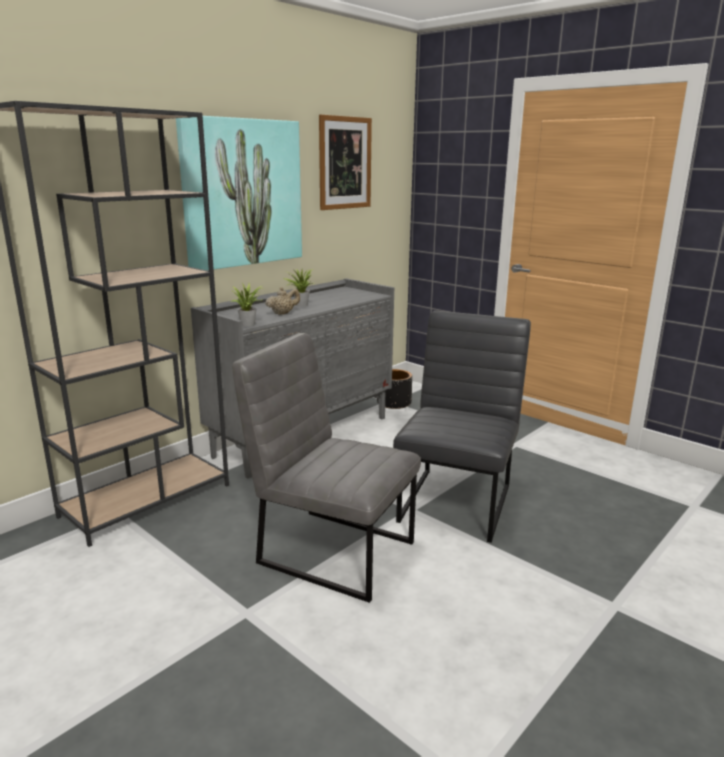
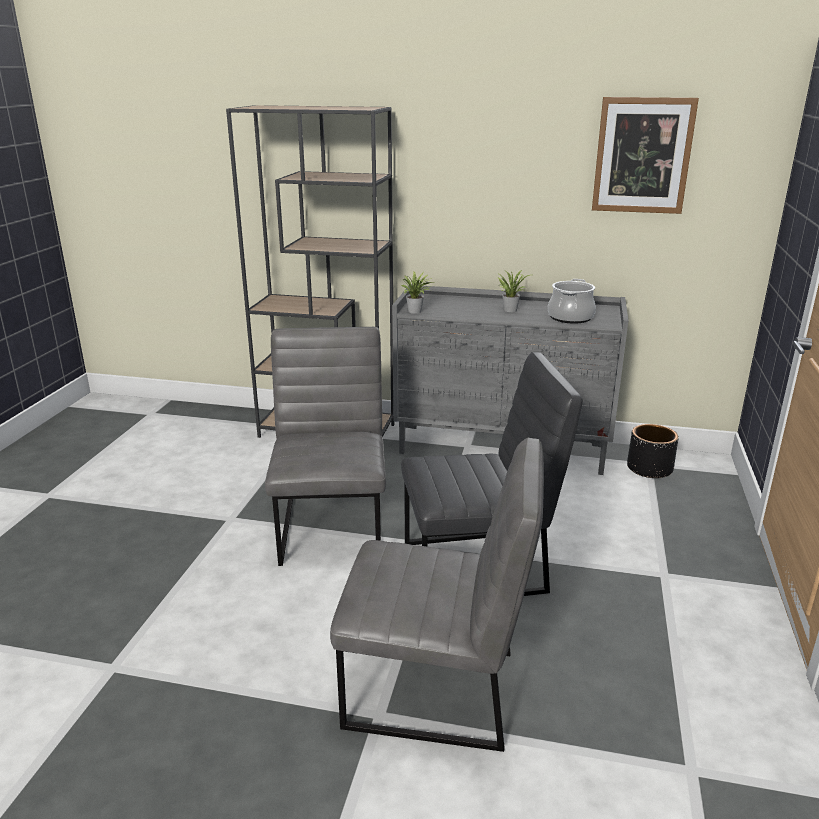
camera: 60 degrees right, 5 degrees up
picture [176,116,302,271] -> none
beige teapot [266,287,300,315] -> none
none -> grey chair [330,438,544,752]
none -> cooking pot [548,279,596,324]

